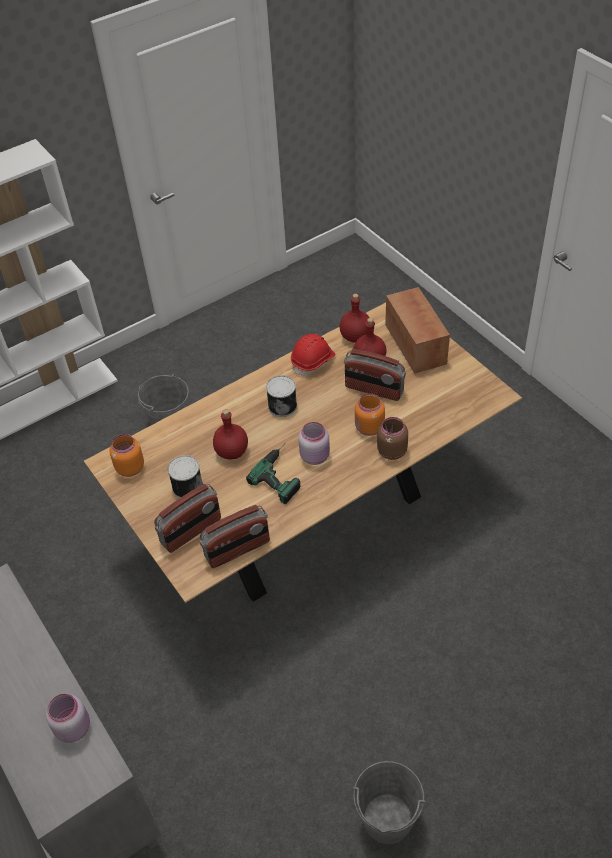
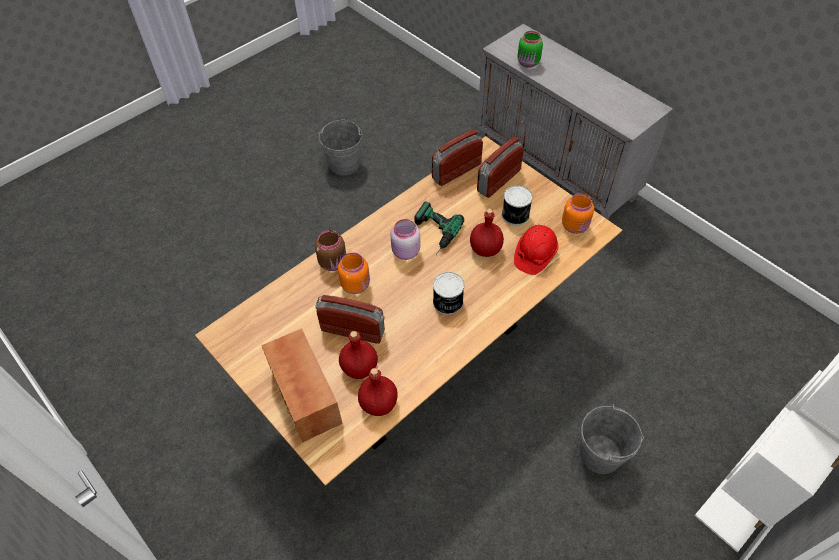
camera: 170 degrees right, 5 degrees up
pink jar [45,694,90,743] -> green jar [517,31,543,68]
red hard hat [291,334,335,376] -> red hard hat moved to [514,225,559,275]

